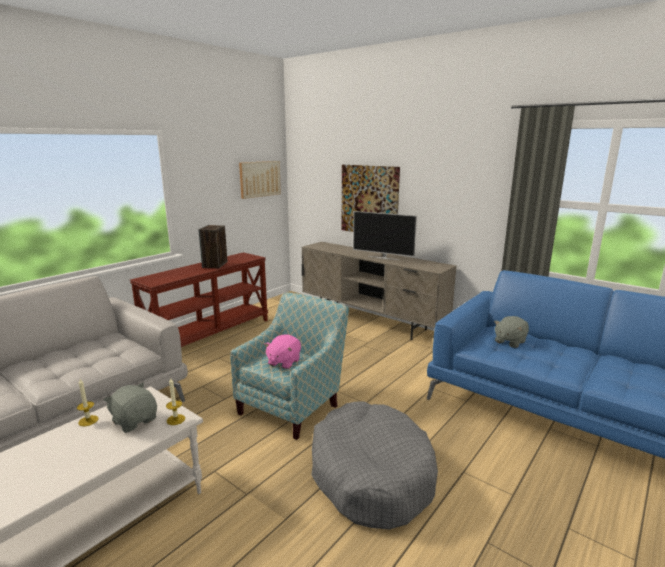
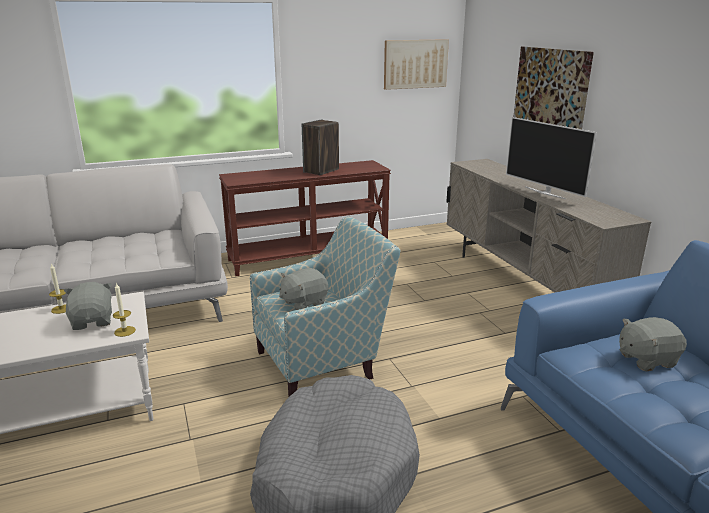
camera: 30 degrees right, 5 degrees up
pink plush toy [265,334,301,369] -> grey plush toy [279,268,328,310]

